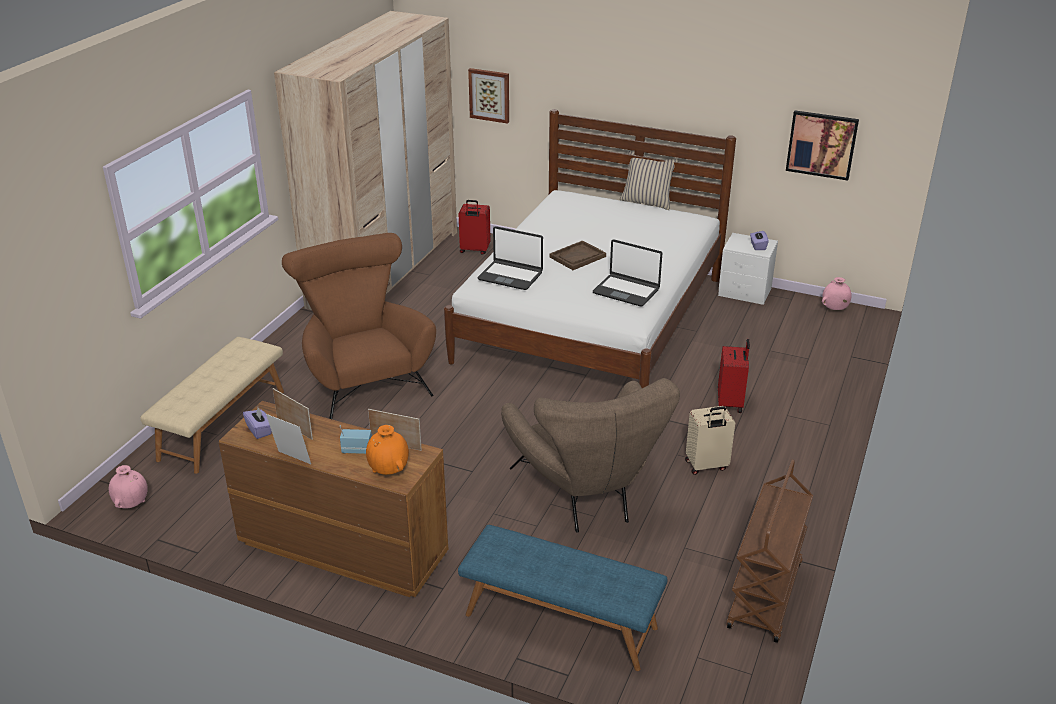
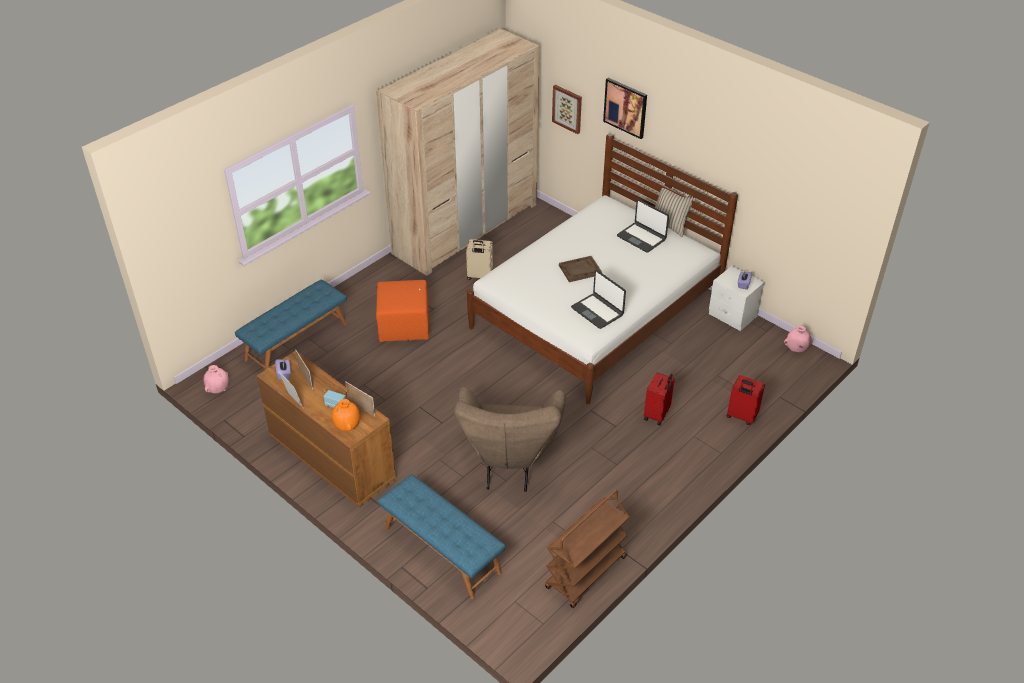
camera: 20 degrees right, 10 degrees up
beige bench [140,337,284,474] -> blue bench [235,279,347,370]
brown armchair [282,233,436,419] -> orange ottoman [376,280,429,342]
red suitcase [459,200,491,255] -> red suitcase moved to [727,375,765,425]
laptop [478,226,543,290] -> laptop moved to [617,199,669,253]
beige suitcase [685,406,735,475] -> beige suitcase moved to [466,239,493,280]
picture [786,110,859,180] -> picture moved to [603,78,647,139]

